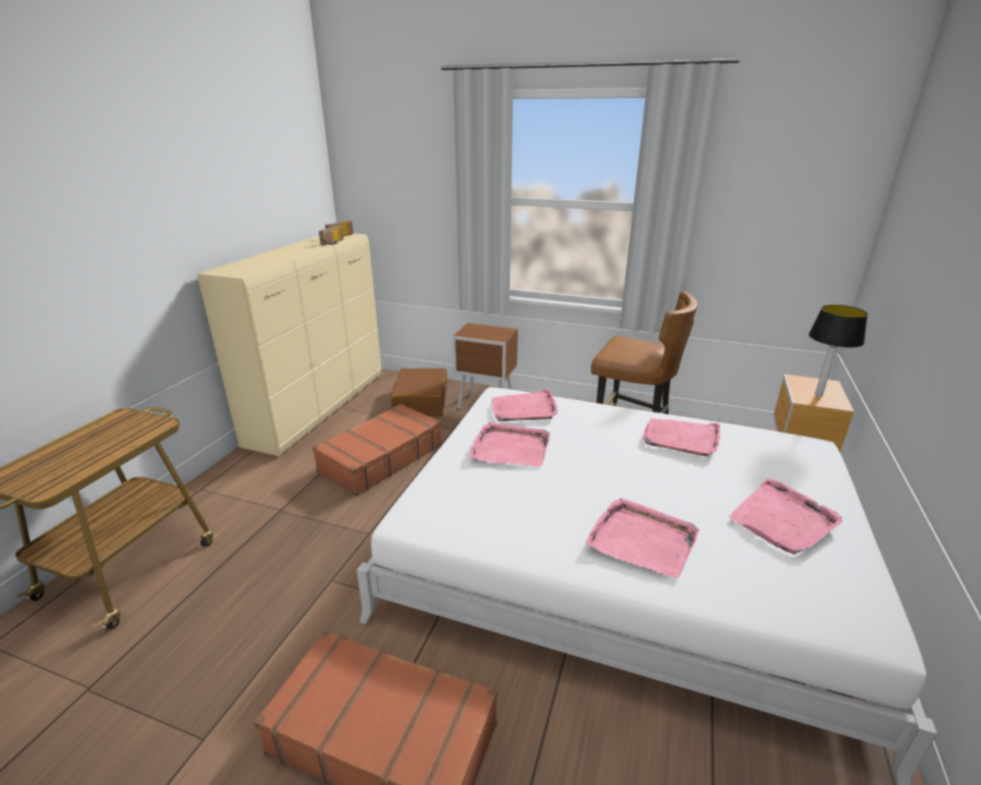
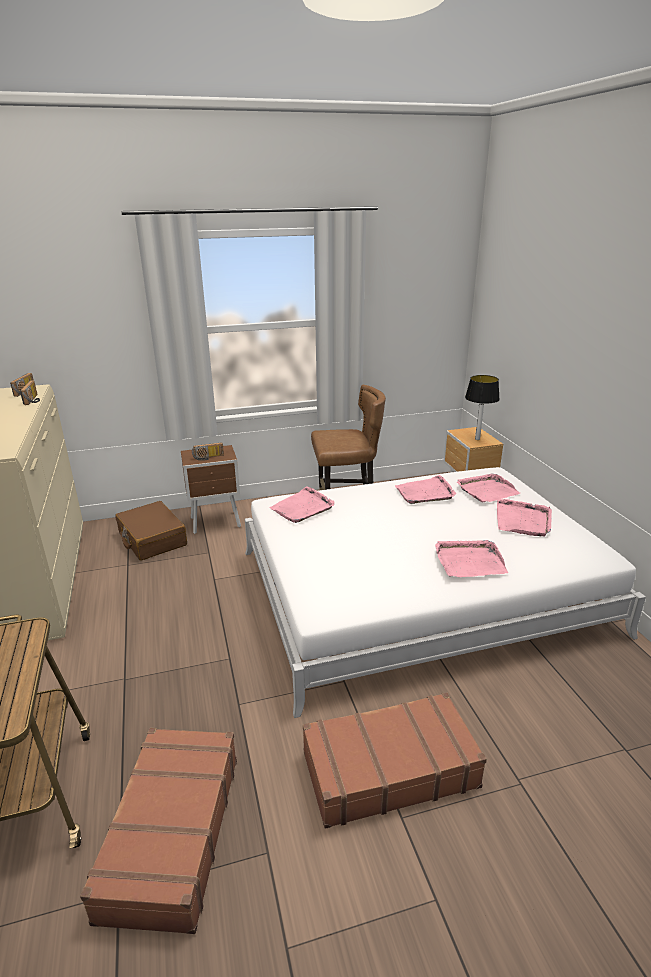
camera: 35 degrees left, 0 degrees up
brown suitcase [313,403,442,496] -> brown suitcase moved to [80,728,237,934]
pink tray [469,422,550,467] -> pink tray moved to [457,473,520,502]
none -> radio [192,442,224,461]

